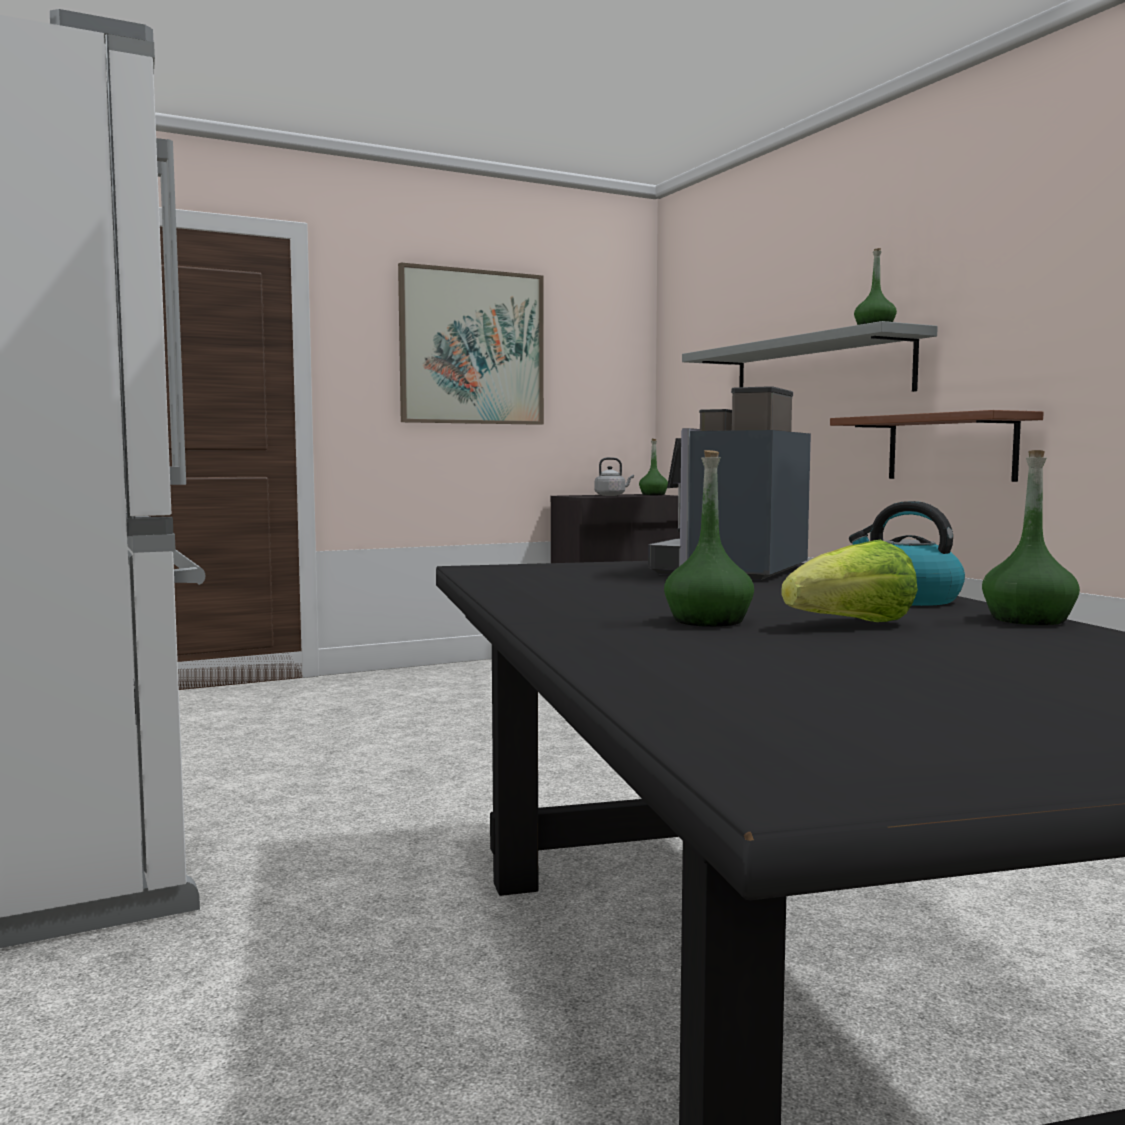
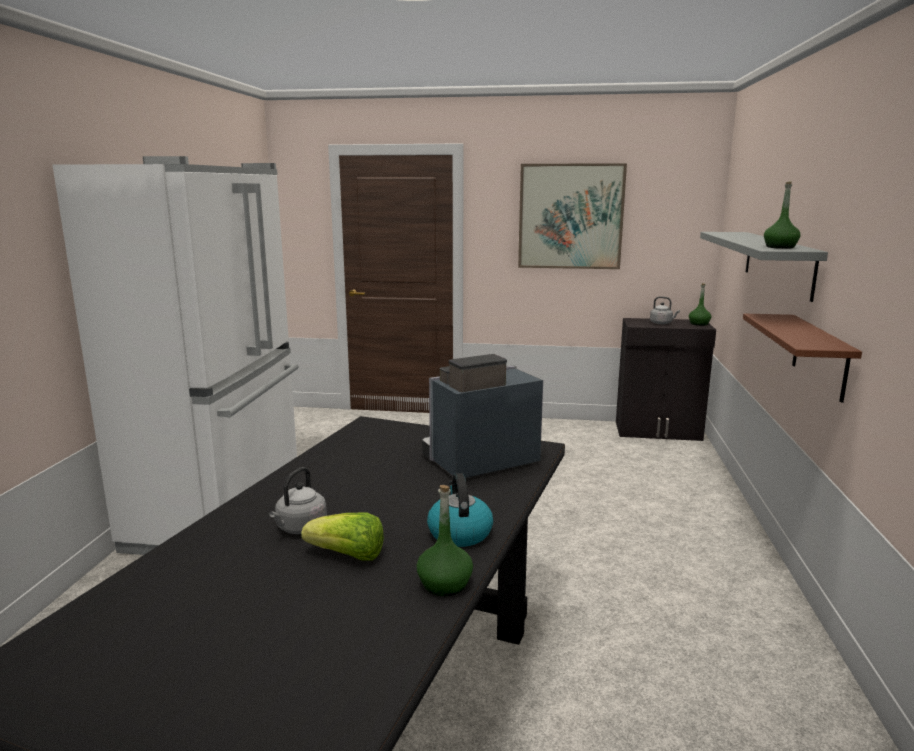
camera: 35 degrees right, 10 degrees up
green bottle [664,450,754,627] -> grey kettle [269,467,327,534]

